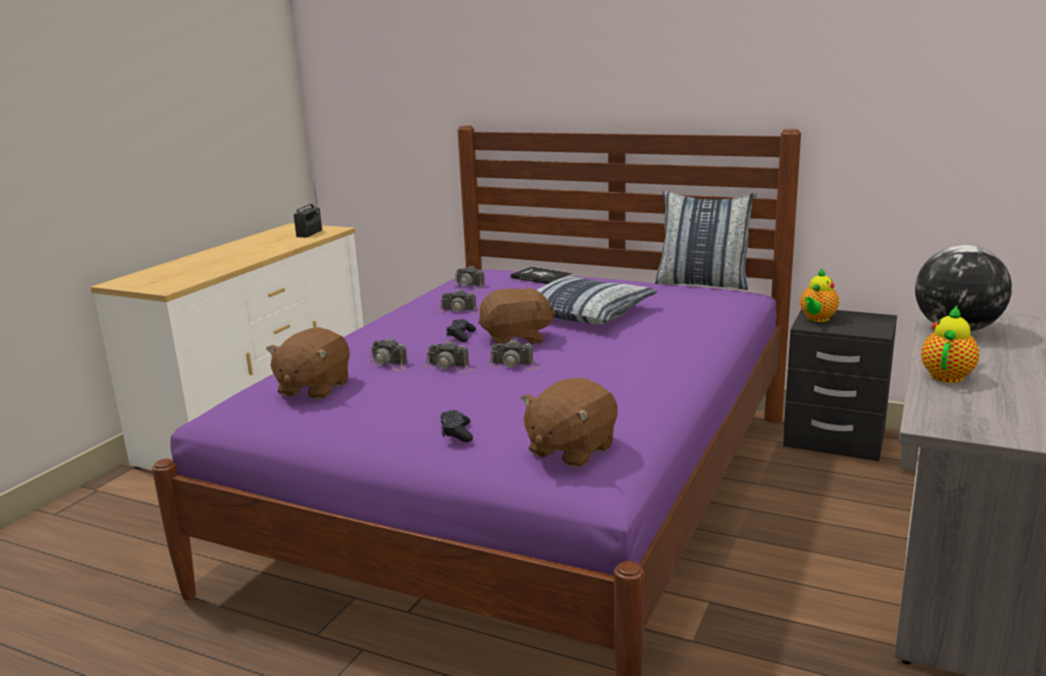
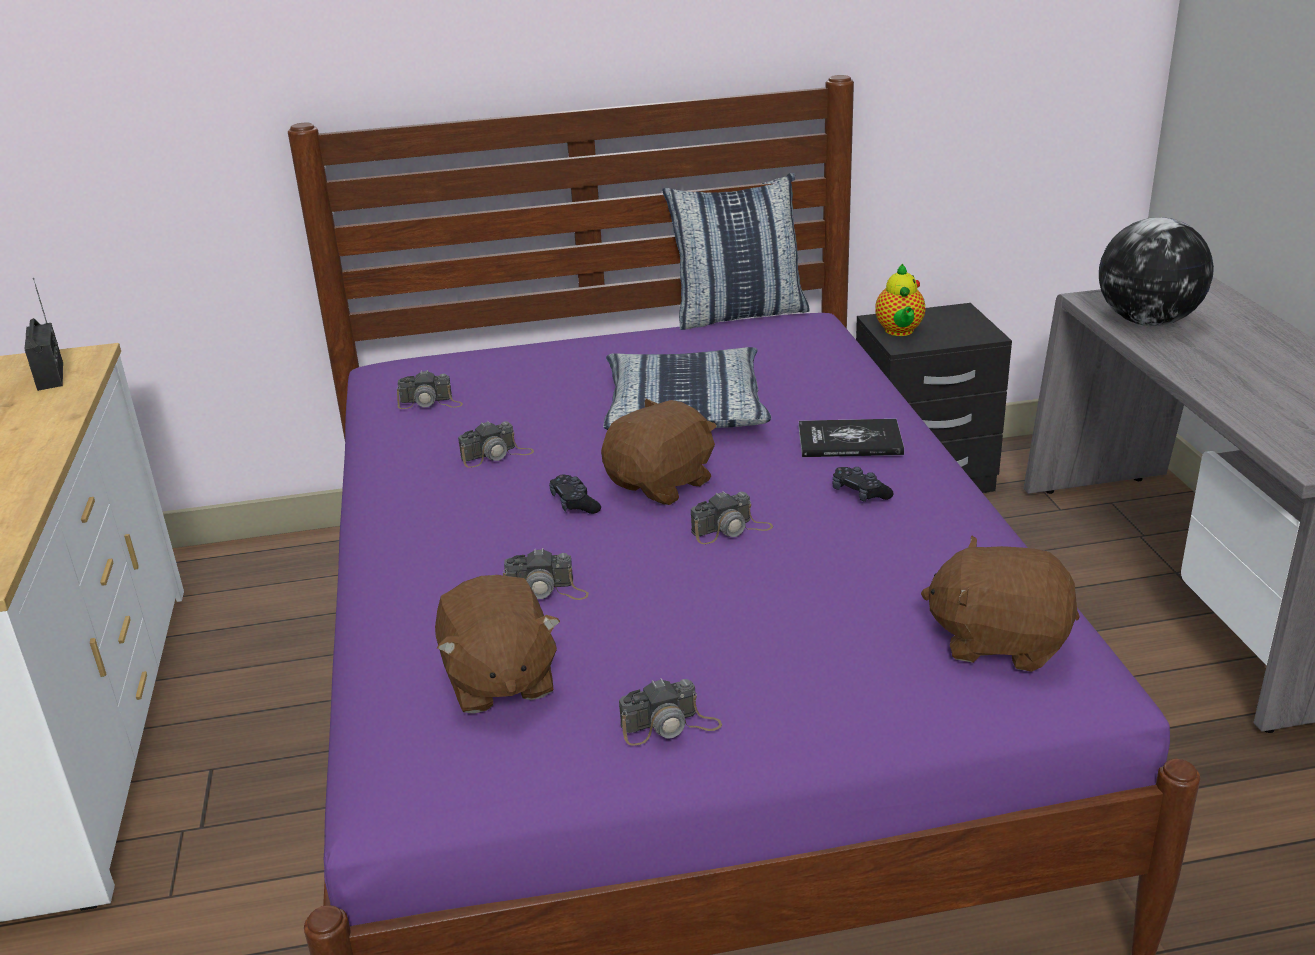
camera: 35 degrees left, 10 degrees up
camera [425,341,473,373] -> camera moved to [619,678,722,745]
black game controller [440,410,473,442] -> black game controller moved to [832,467,893,502]
book [510,267,573,284] -> book moved to [799,419,904,457]
brown plush toy [521,378,618,468] -> brown plush toy turned 105 degrees clockwise [921,536,1079,672]
teapot [921,306,979,383] -> none

